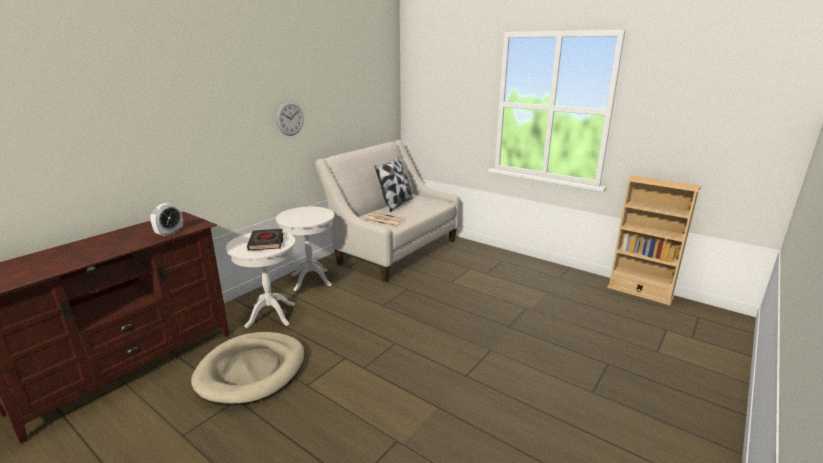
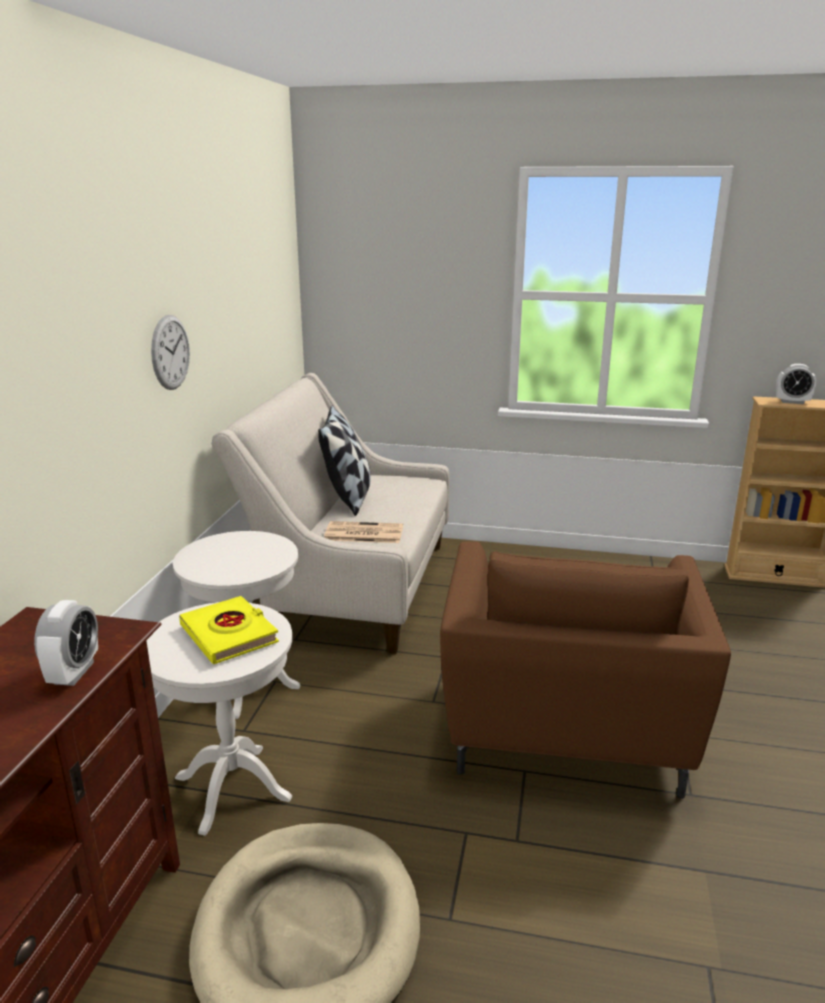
camera: 25 degrees left, 0 degrees up
black book [247,229,283,251] -> yellow book [179,596,279,664]
none -> brown armchair [440,542,731,799]
none -> alarm clock [776,364,816,404]

